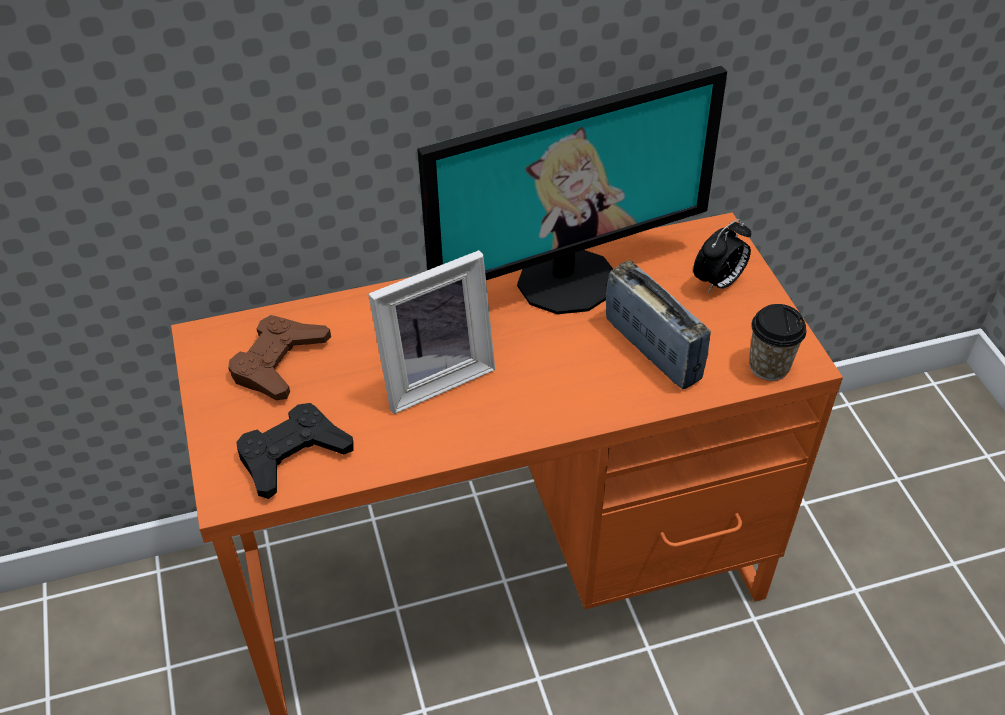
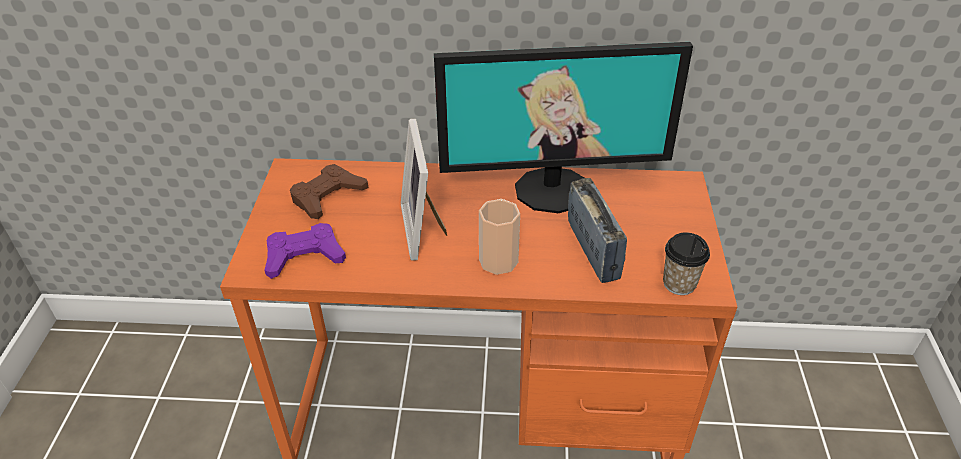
camera: 20 degrees right, 5 degrees down
black game controller [237,403,354,499] -> purple game controller [265,223,346,279]
picture frame [368,250,495,414] -> picture frame turned 90 degrees clockwise [401,119,447,260]
alarm clock [693,219,751,293] -> none
none -> cup [479,199,520,275]

